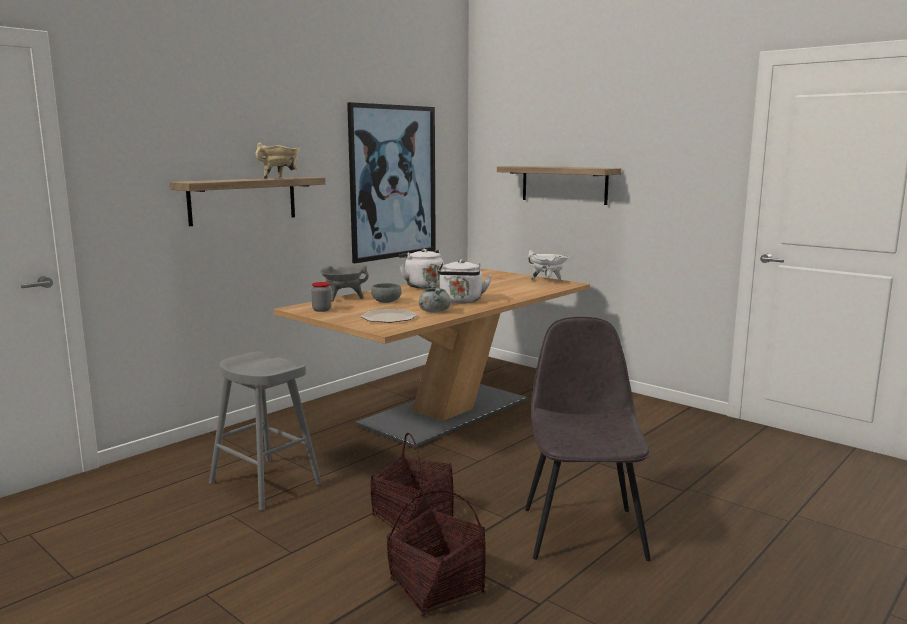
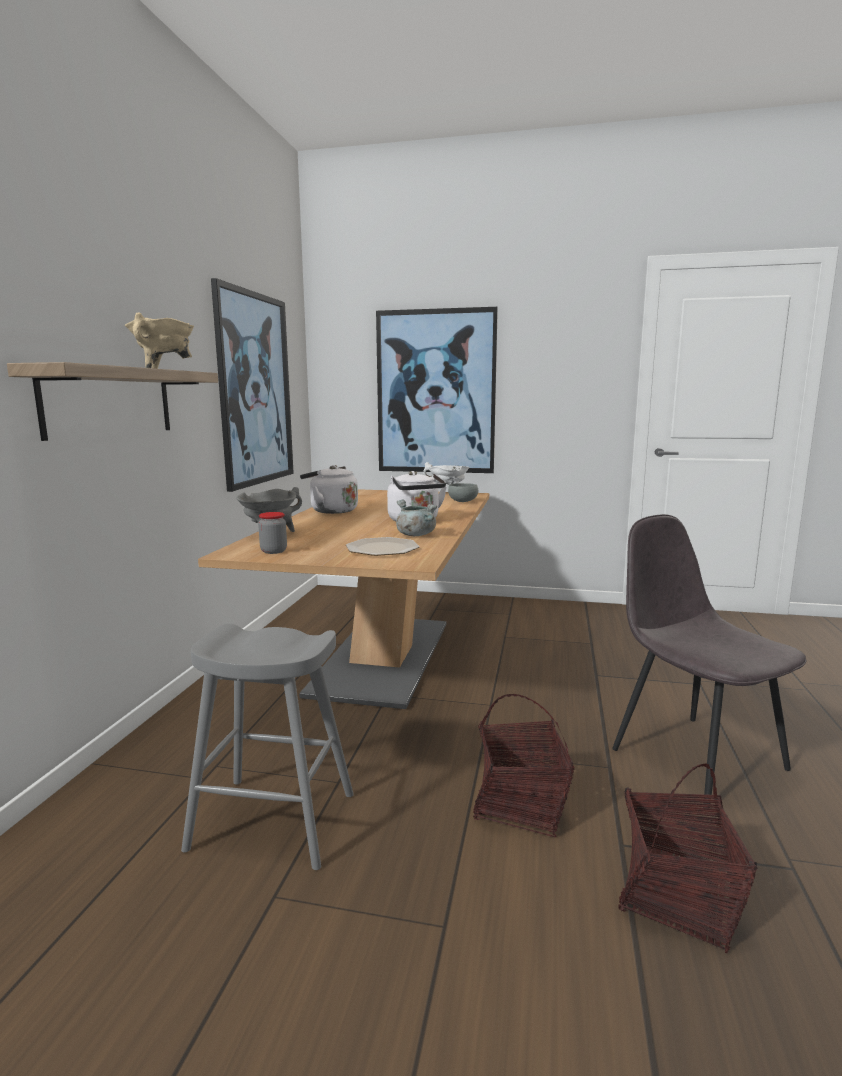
camera: 30 degrees left, 0 degrees up
grey bowl [371,283,402,303] -> grey bowl moved to [448,483,478,502]
shelf [497,166,621,205] -> picture [376,307,498,473]

